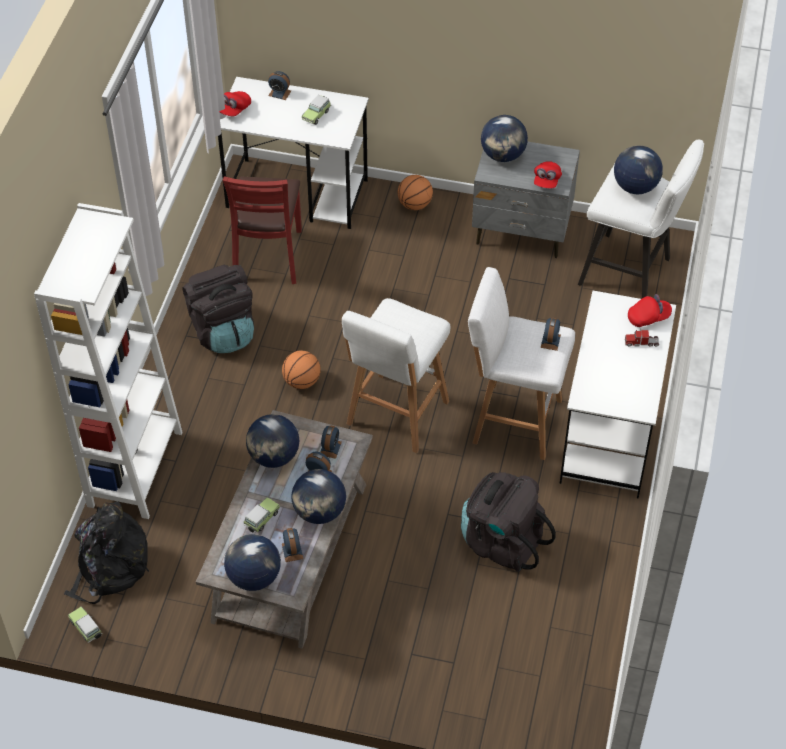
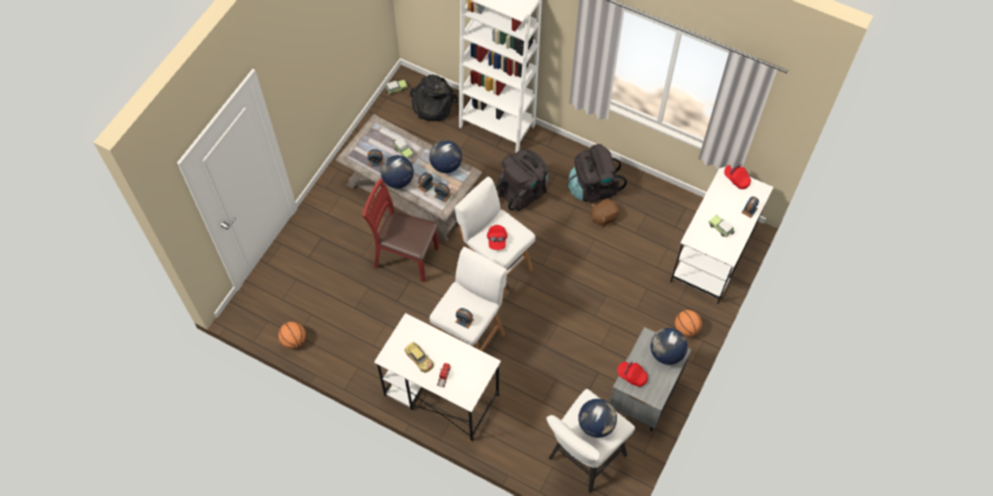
camera: 105 degrees right, 10 degrees up
red chair [223,176,302,284] -> red chair moved to [362,178,439,282]
globe [224,534,281,591] -> none
basketball [282,351,321,389] -> basketball moved to [278,322,306,349]
black backpack [461,472,556,572] -> black backpack moved to [496,150,548,211]
red cap [628,294,672,327] -> red cap moved to [487,225,508,250]
none -> toy car [405,342,434,373]
none -> brown plush toy [590,199,620,228]

